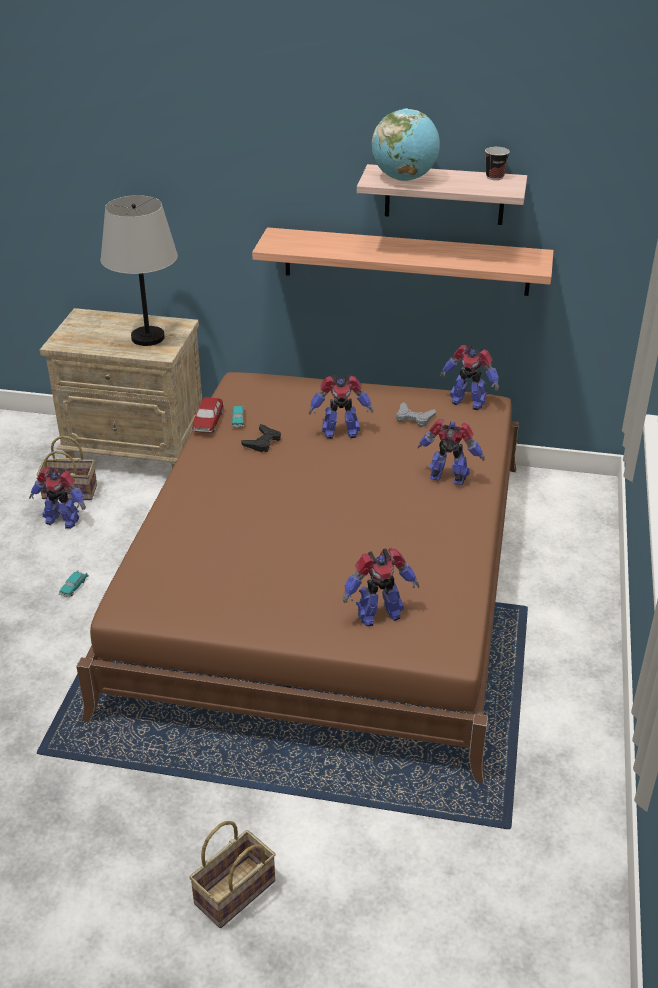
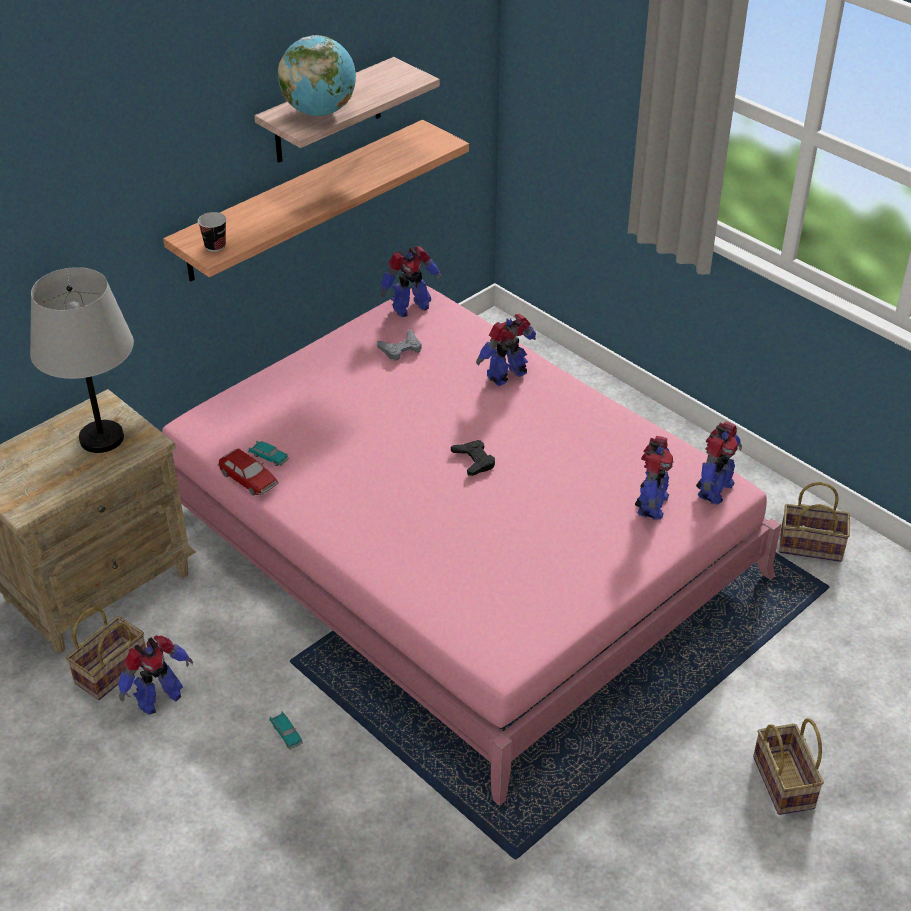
camera: 55 degrees left, 5 degrees up
brown bed [76,372,519,783] -> pink bed [162,286,781,806]
black game controller [241,424,281,452] -> black game controller moved to [451,440,495,476]
toy robot [309,376,373,439] -> toy robot moved to [696,421,742,505]
cup [485,147,510,180] -> cup moved to [198,212,226,252]
none -> basket [779,482,850,562]

